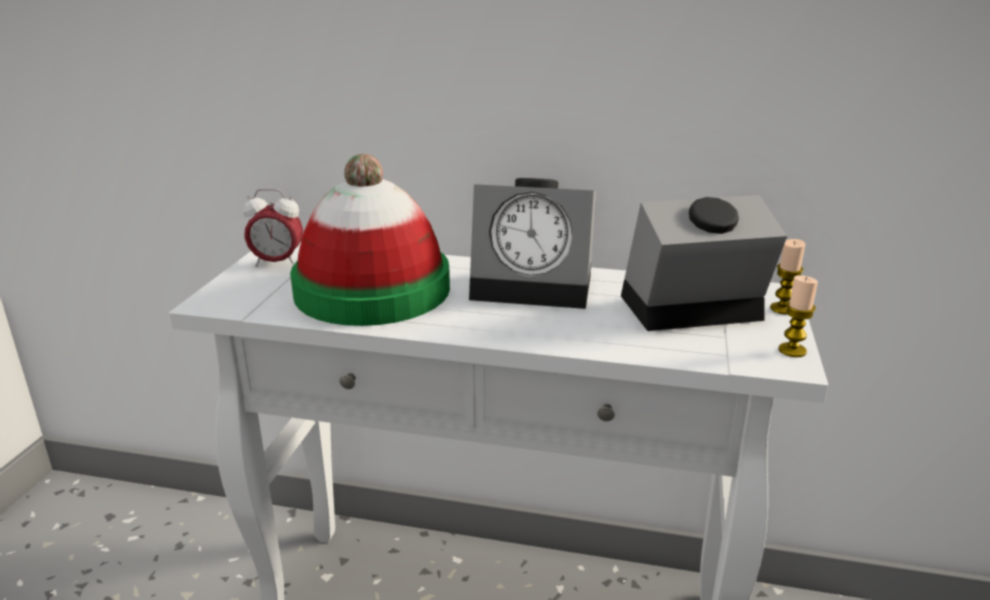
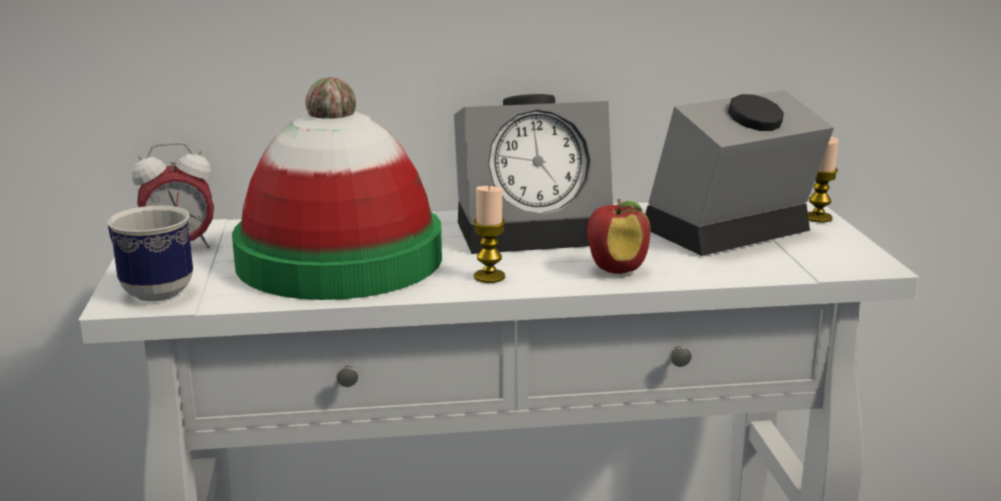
camera: 20 degrees left, 5 degrees down
candle [779,275,818,357] -> candle moved to [473,185,506,283]
none -> mug [107,206,193,301]
none -> apple [587,199,651,274]

